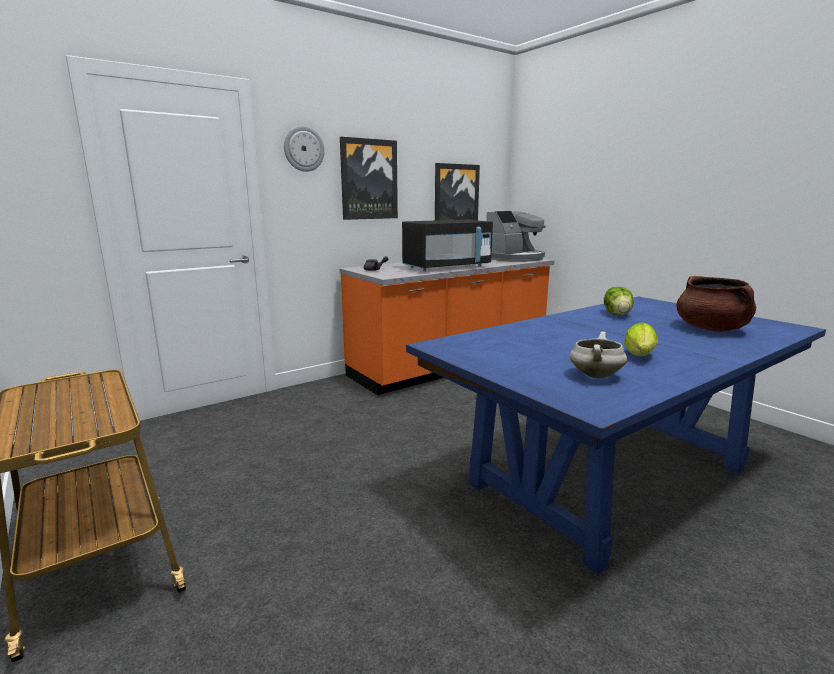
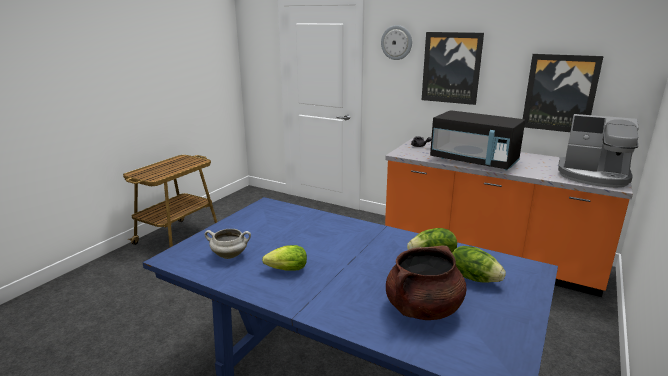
camera: 65 degrees right, 5 degrees up
none -> lettuce [452,246,506,283]

